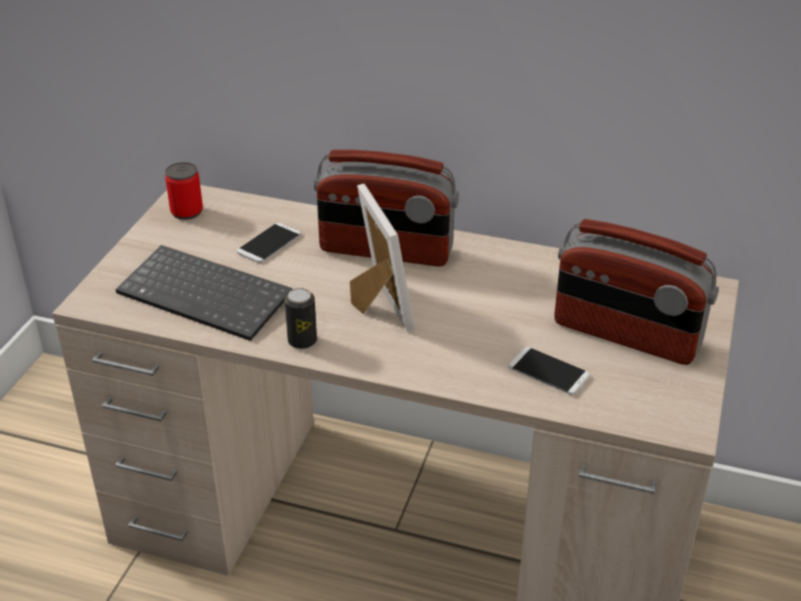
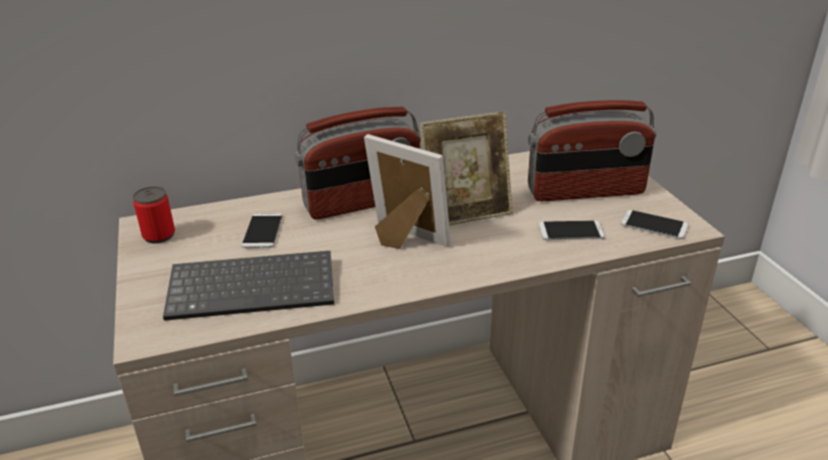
camera: 35 degrees left, 5 degrees down
can [285,288,317,349] -> none
none -> picture frame [419,111,513,226]
none -> phone [621,210,689,239]

